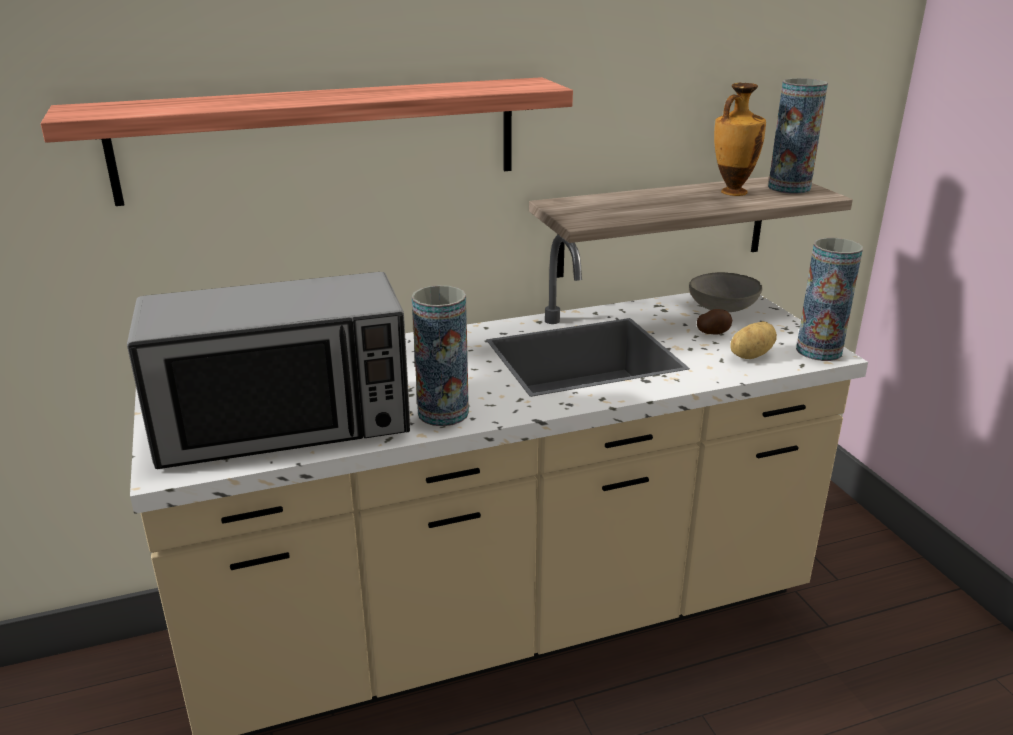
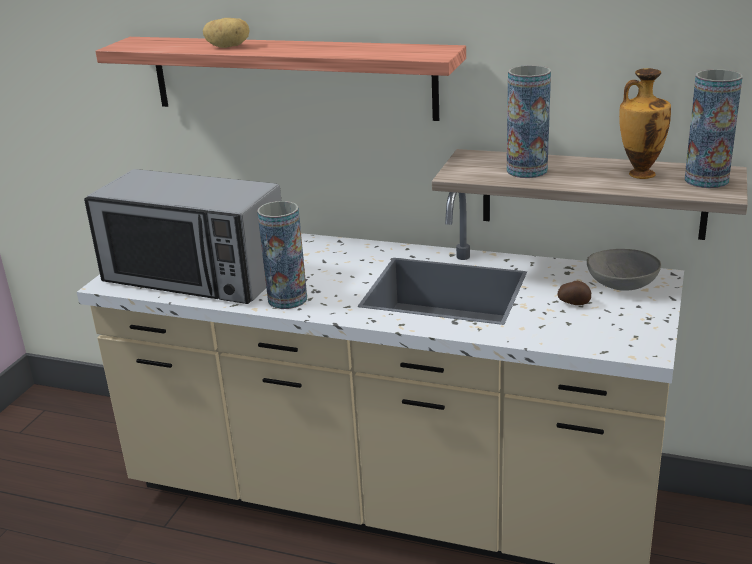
camera: 40 degrees right, 0 degrees up
potato [730,322,777,359] -> potato moved to [203,18,250,48]
vase [796,238,863,361] -> vase moved to [507,65,551,178]

